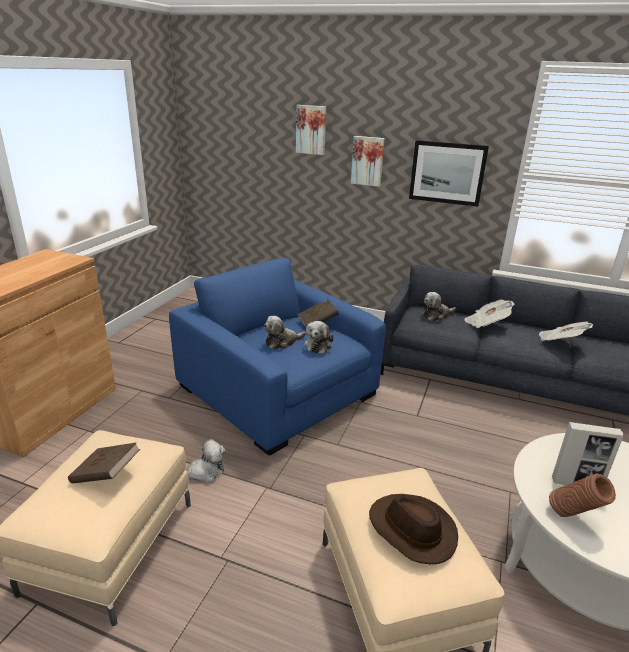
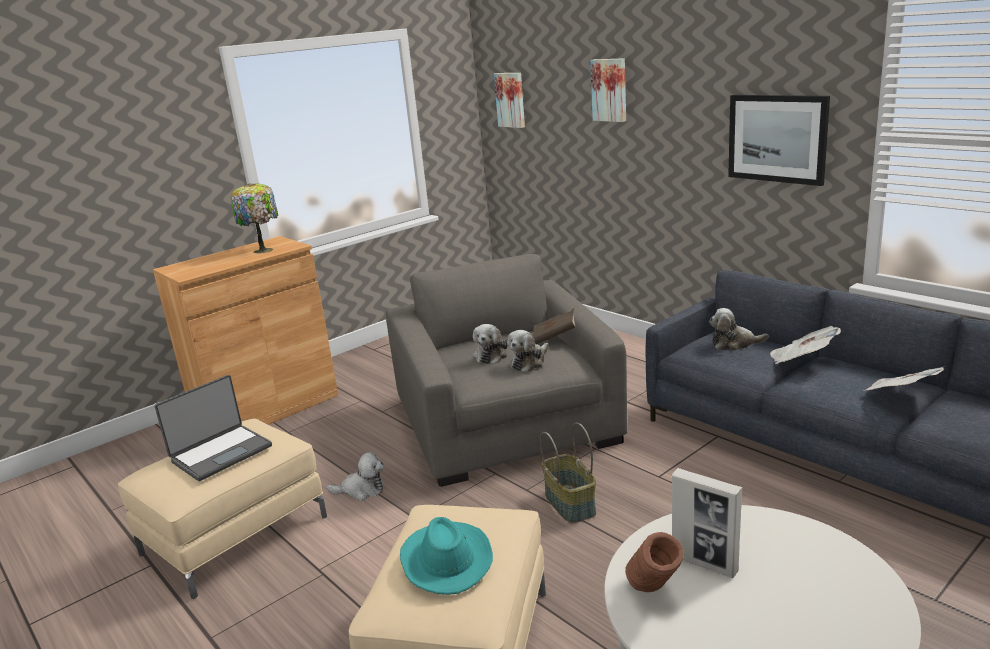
camera: 30 degrees right, 5 degrees down
brown book [68,443,140,484] -> laptop [154,375,272,481]
blue armchair [169,258,386,455] -> grey armchair [386,254,628,487]
plush toy [263,316,306,349] -> plush toy turned 75 degrees counterclockwise [473,324,508,364]
picture [351,136,385,187] -> picture moved to [494,73,525,128]
brown hat [369,494,458,564] -> turquoise hat [400,517,493,595]
none -> table lamp [230,183,278,254]
none -> basket [540,423,596,523]

